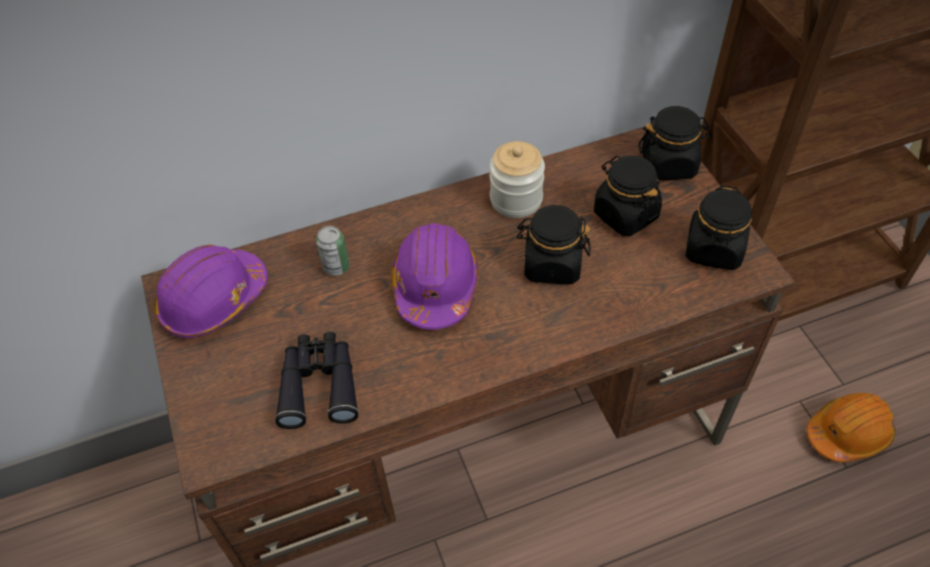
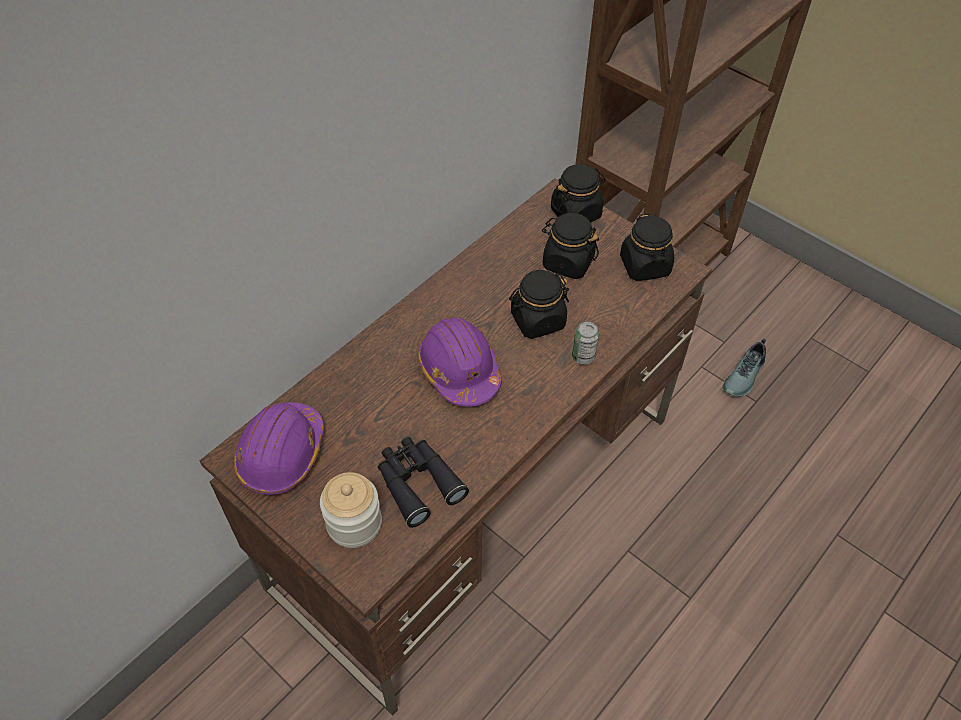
camera: 30 degrees left, 0 degrees up
can [316,226,349,276] -> can moved to [572,322,599,365]
jar [490,141,545,218] -> jar moved to [320,472,382,548]
orange hard hat [807,393,896,462] -> shoe [722,338,766,397]

